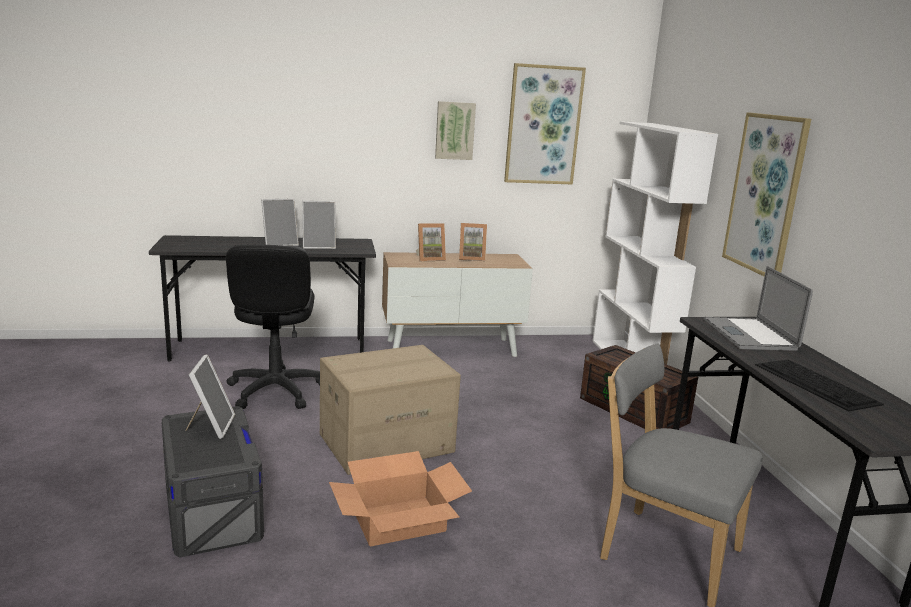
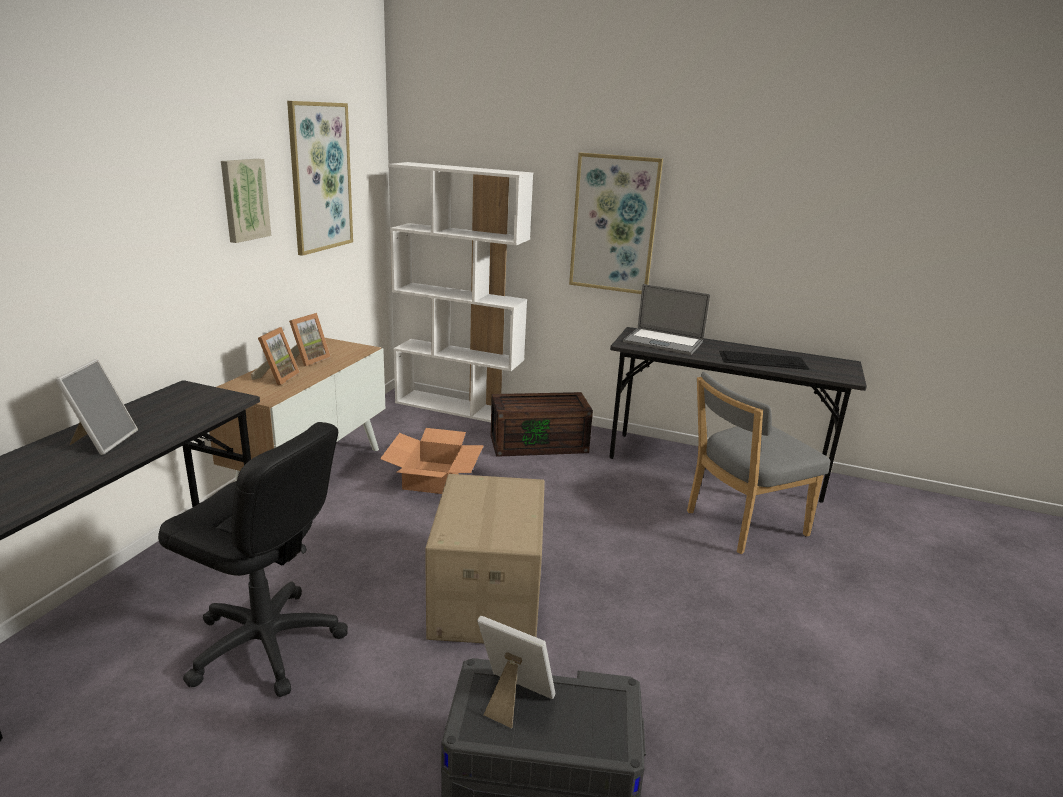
camera: 60 degrees left, 5 degrees up
picture frame [302,201,336,249] -> none
cardboard box [329,451,472,547] -> cardboard box moved to [380,428,484,494]

